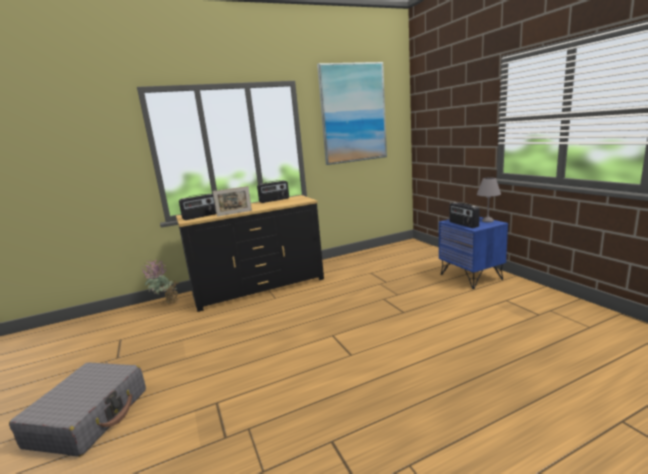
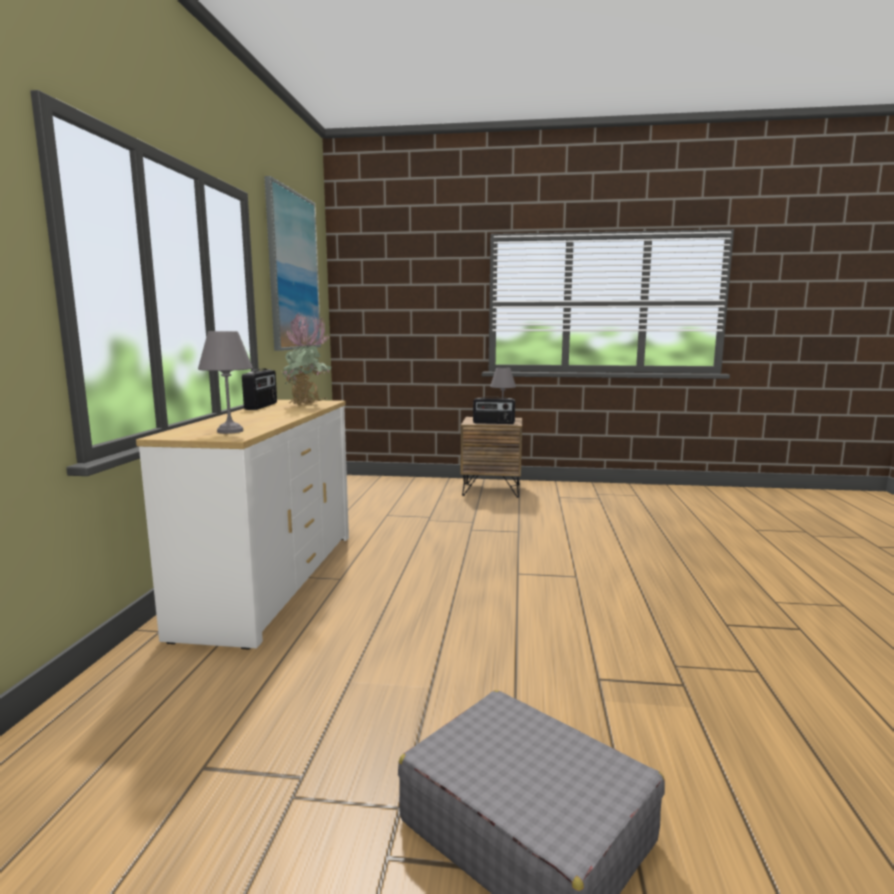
camera: 60 degrees left, 5 degrees down
potted plant [142,260,179,304] -> potted plant moved to [281,313,332,405]
black dresser [176,195,324,312] -> white dresser [136,400,349,650]
radio [179,194,216,220] -> grey table lamp [198,331,253,434]
picture frame [213,186,252,217] -> none
blue nightstand [439,217,508,289] -> brown nightstand [461,417,522,498]

